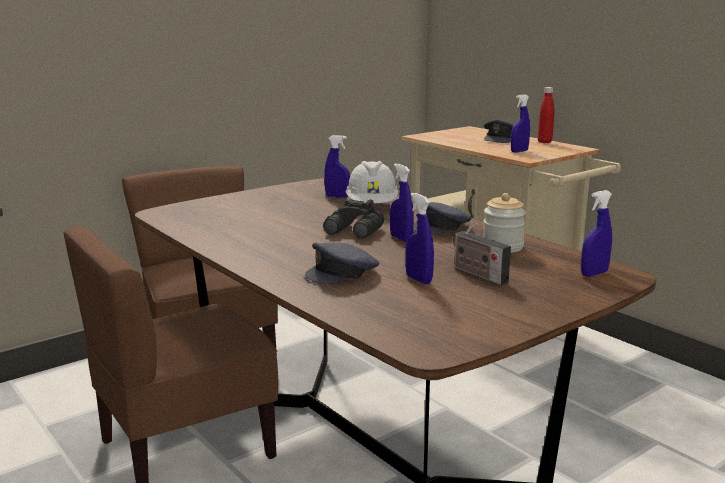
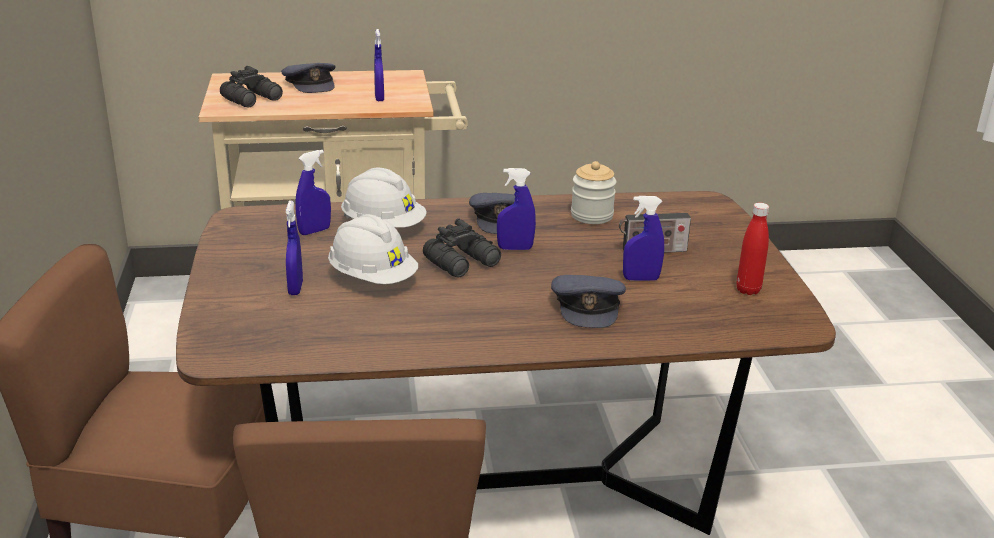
camera: 60 degrees left, 10 degrees up
red bottle [538,87,554,143] -> red bottle moved to [736,203,769,295]
blue spray bottle [581,190,612,277] -> blue spray bottle moved to [286,201,303,295]
none -> black binoculars [220,66,283,107]
none -> white hard hat [328,214,418,284]

